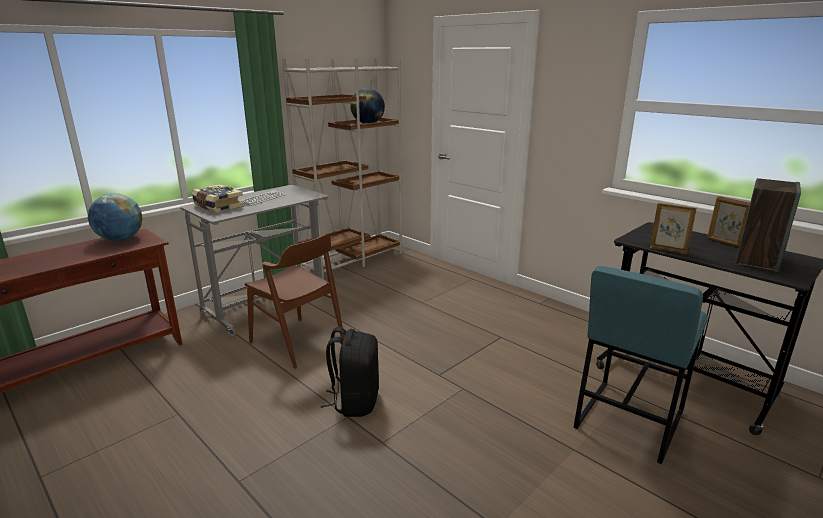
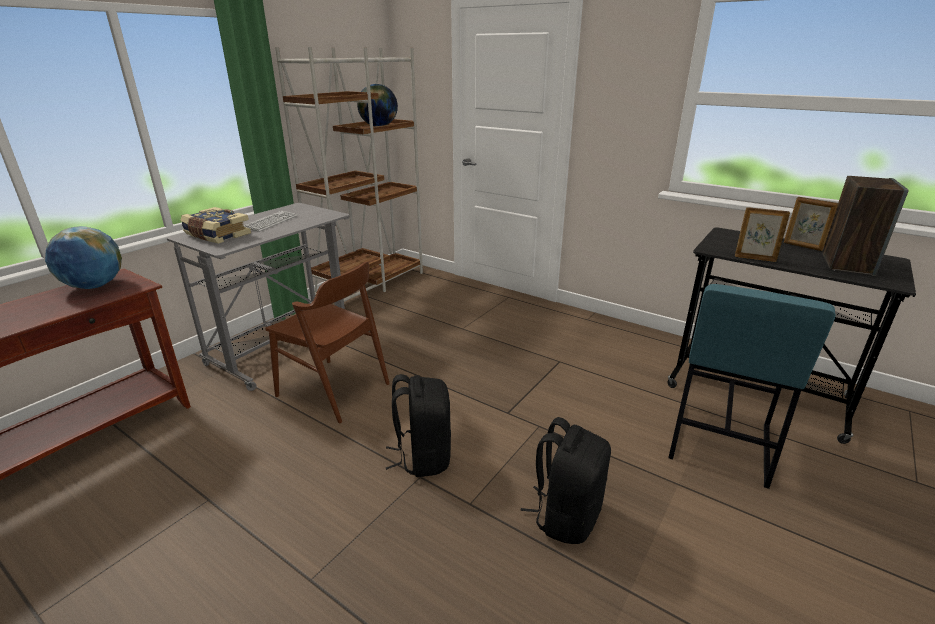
camera: 10 degrees left, 5 degrees up
none -> black backpack [521,417,611,544]

